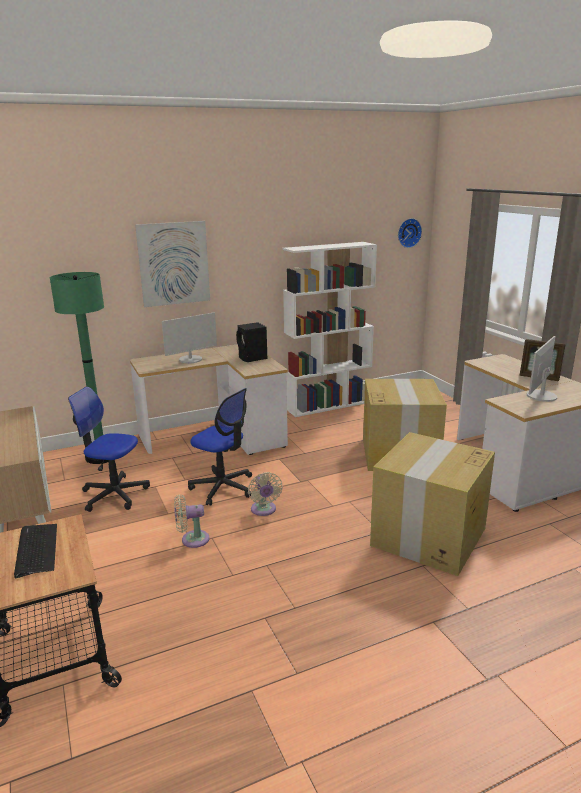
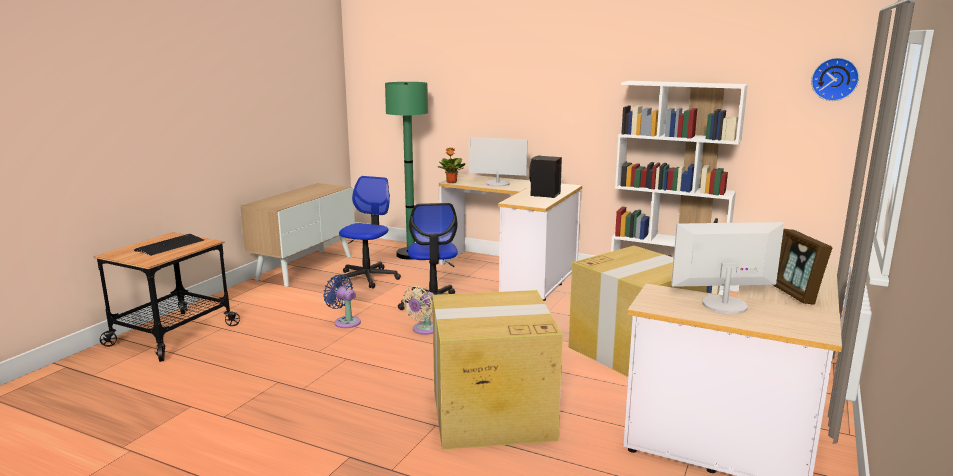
camera: 50 degrees right, 5 degrees down
office chair [68,387,150,512] -> office chair turned 45 degrees clockwise [339,176,401,289]
picture [135,221,210,307] -> none
beige fan [174,494,210,548] -> blue fan [323,274,361,328]
none -> potted plant [438,148,466,183]

